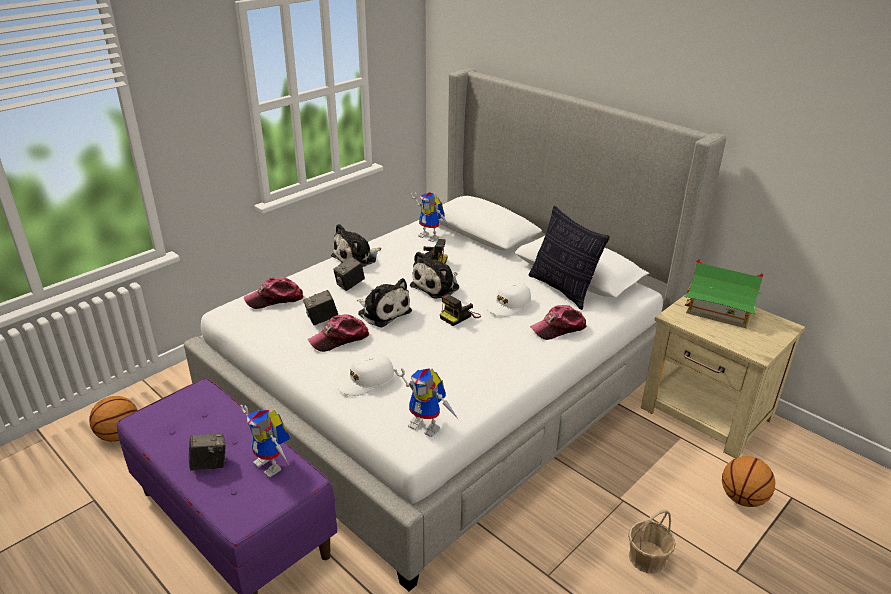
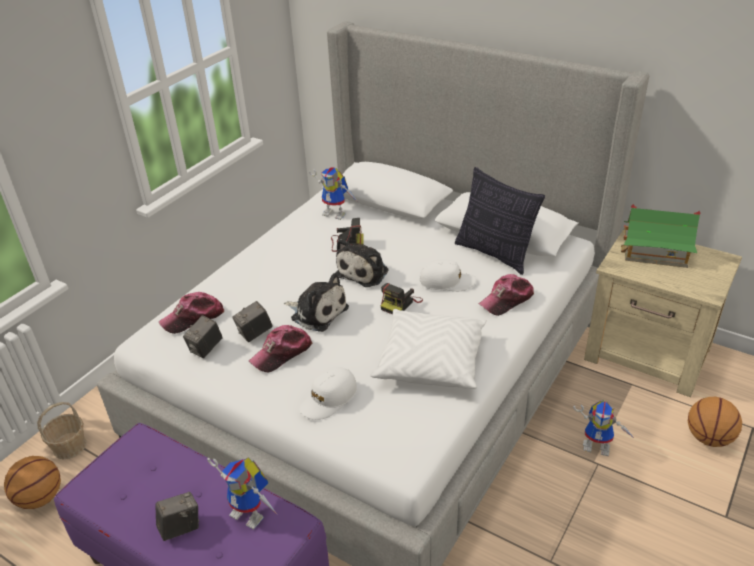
camera: 10 degrees left, 5 degrees up
plush toy [331,224,381,267] -> none
camera [333,257,365,291] -> camera moved to [183,315,223,358]
toy robot [394,368,457,437] -> toy robot moved to [573,400,635,456]
white cap [487,282,531,317] -> white cap turned 120 degrees counterclockwise [420,260,476,291]
basket [628,509,676,573] -> basket moved to [37,402,87,459]
none -> white pillow [370,309,487,389]

